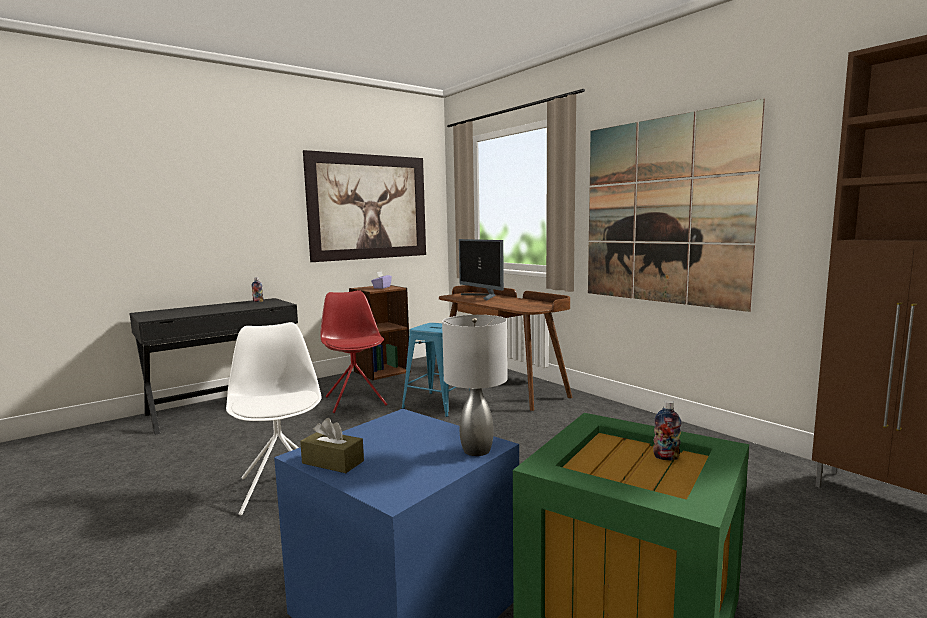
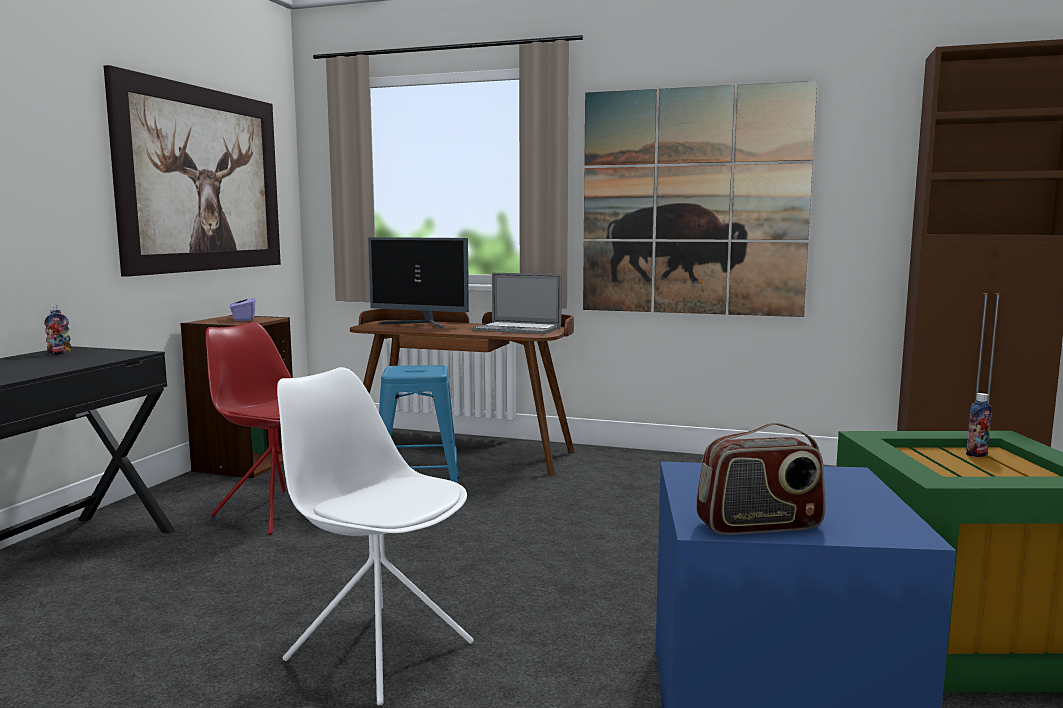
camera: 35 degrees left, 0 degrees up
brown tissue box [300,418,364,473] -> radio [696,423,826,535]
grey table lamp [442,315,508,456] -> none
none -> laptop [472,273,562,334]

